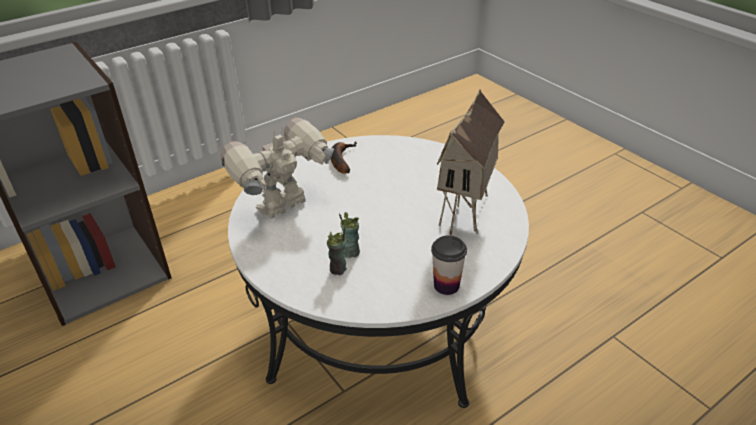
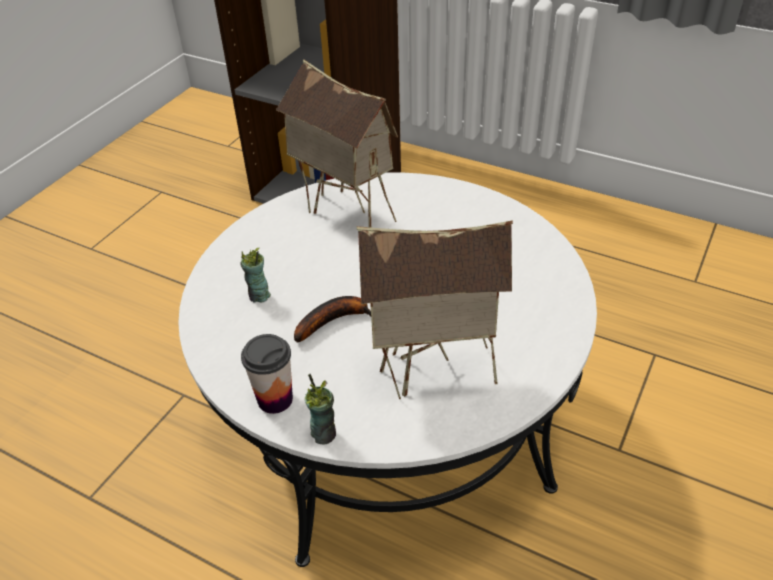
camera: 65 degrees right, 5 degrees up
toy robot [220,118,334,219] -> toy house [276,59,398,227]
banana [330,142,357,173] -> banana moved to [294,296,371,343]
cup [339,212,360,258] -> cup moved to [305,374,336,445]

